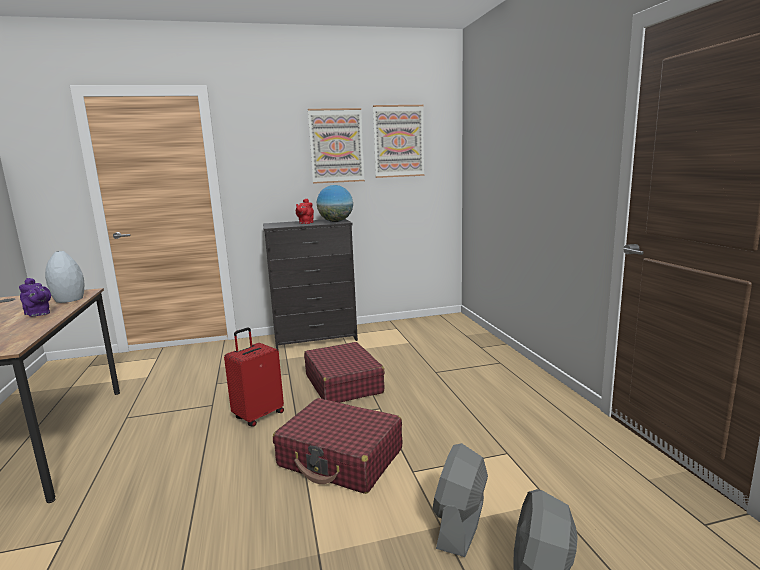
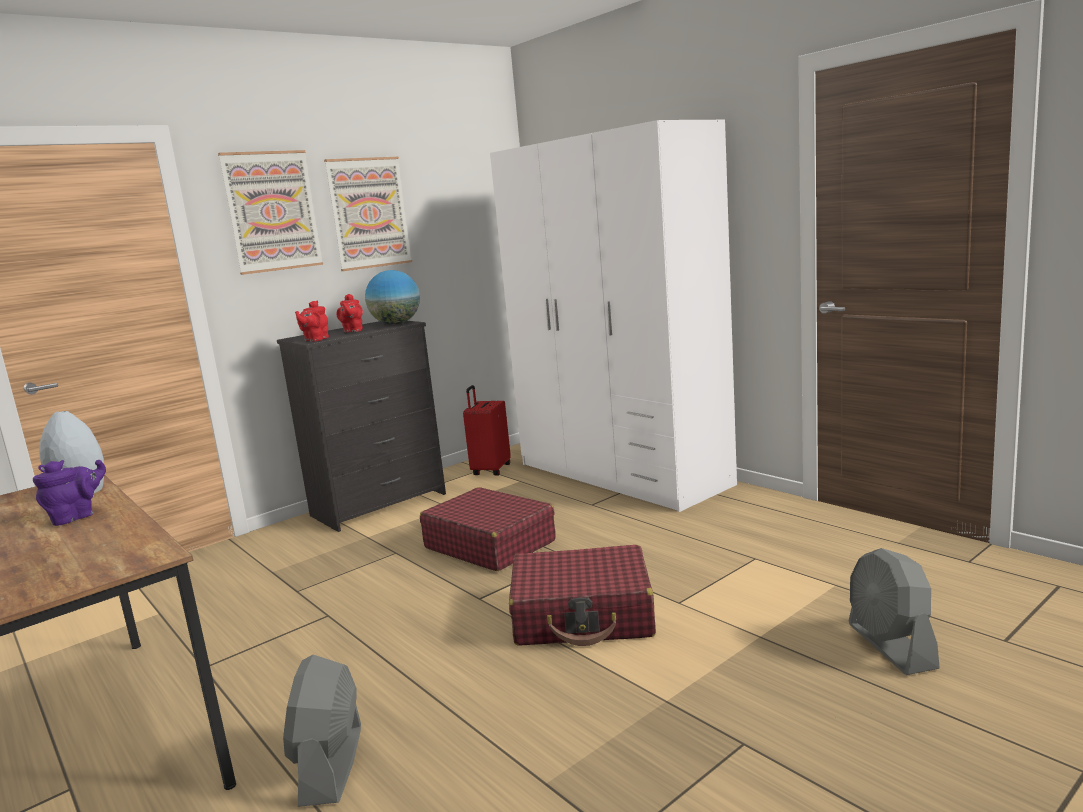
camera: 25 degrees left, 0 degrees up
purple teapot [19,278,51,317] -> purple teapot turned 60 degrees counterclockwise [33,460,106,526]
red suitcase [224,328,284,427] -> red suitcase moved to [463,385,511,476]
picture [373,105,425,178] -> picture moved to [218,150,323,275]
grey fan [432,443,488,557] -> grey fan moved to [283,655,361,807]
none -> red teapot [295,301,329,342]
none -> white wardrobe [490,120,737,512]

